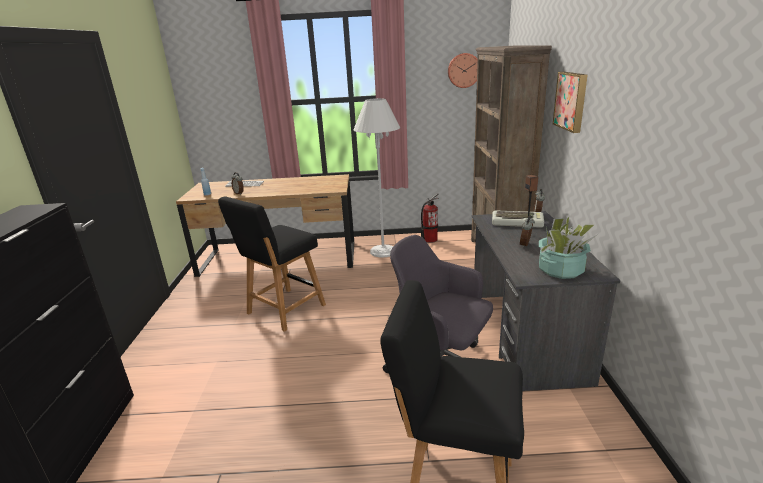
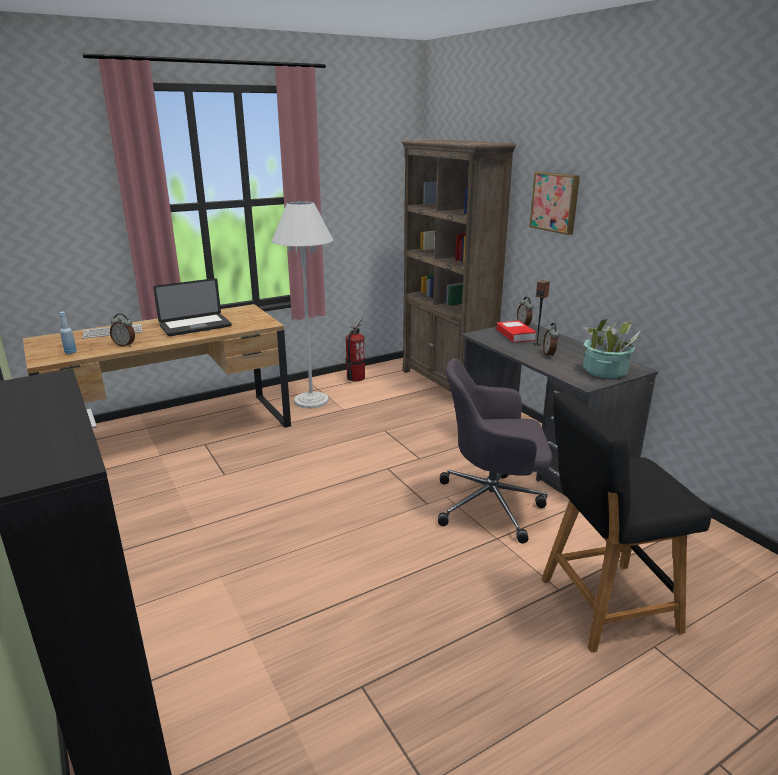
camera: 30 degrees left, 0 degrees up
black chair [218,196,326,332] -> none
wall clock [448,53,478,88] -> none
keyboard [492,210,544,228] -> book [497,321,537,343]
none -> laptop [153,278,232,336]

